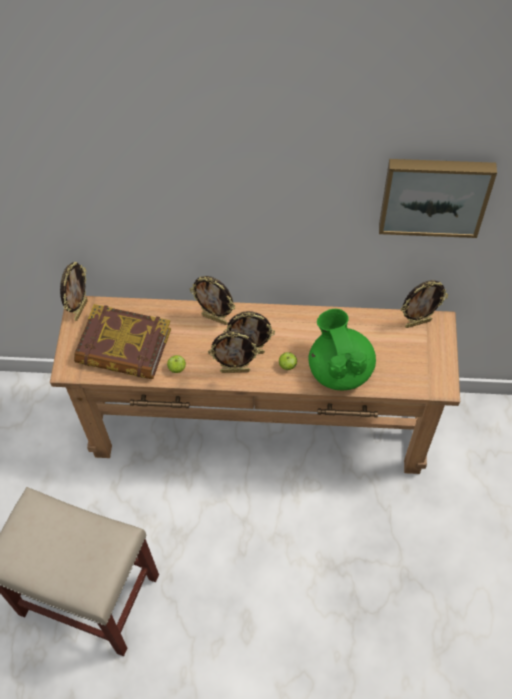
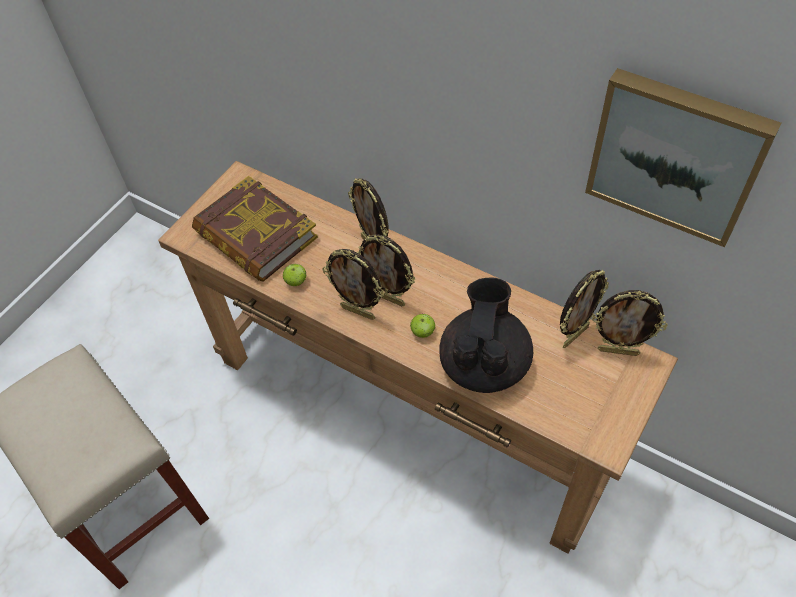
camera: 30 degrees right, 5 degrees down
picture frame [60,262,88,321] -> picture frame moved to [560,270,609,348]
green teapot [308,309,376,390] -> black teapot [439,278,533,393]

